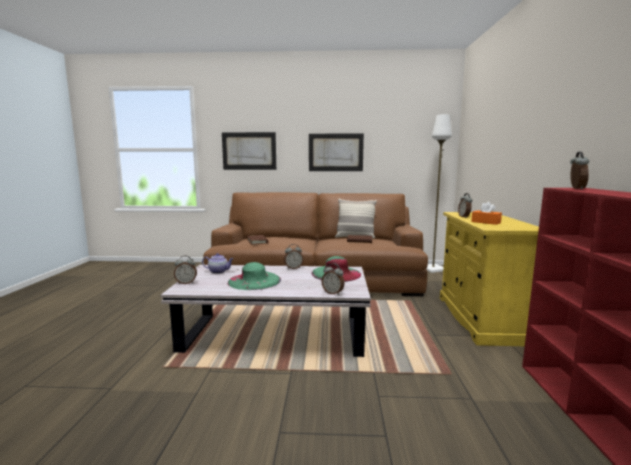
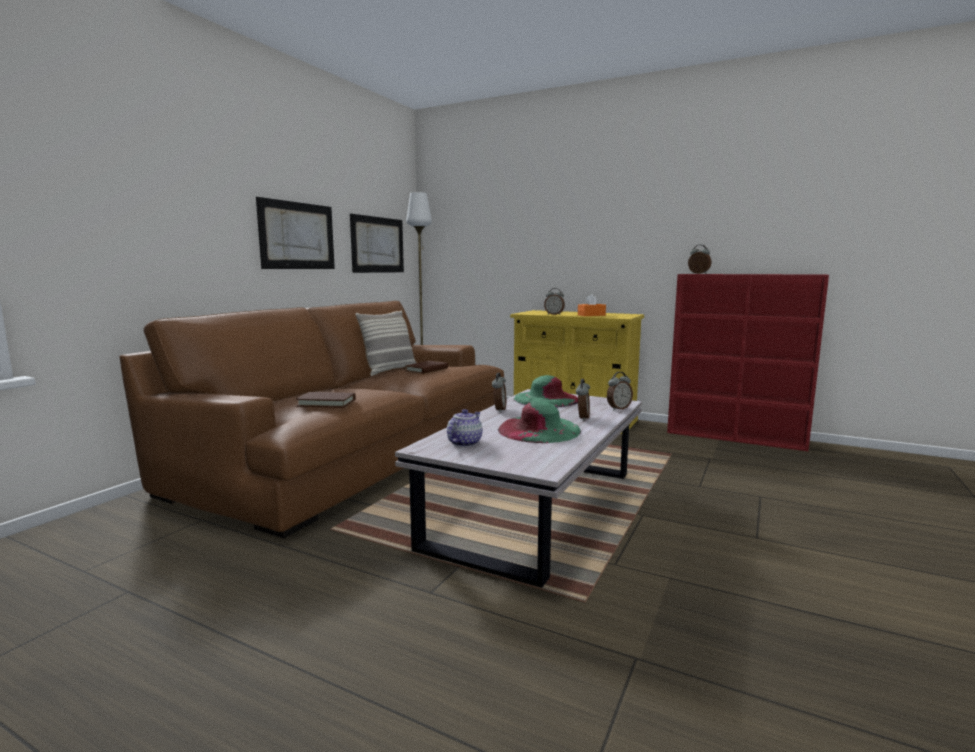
camera: 65 degrees left, 0 degrees up
alarm clock [174,256,197,284] -> alarm clock moved to [576,379,590,421]
picture [222,132,276,170] -> picture moved to [350,214,404,273]

